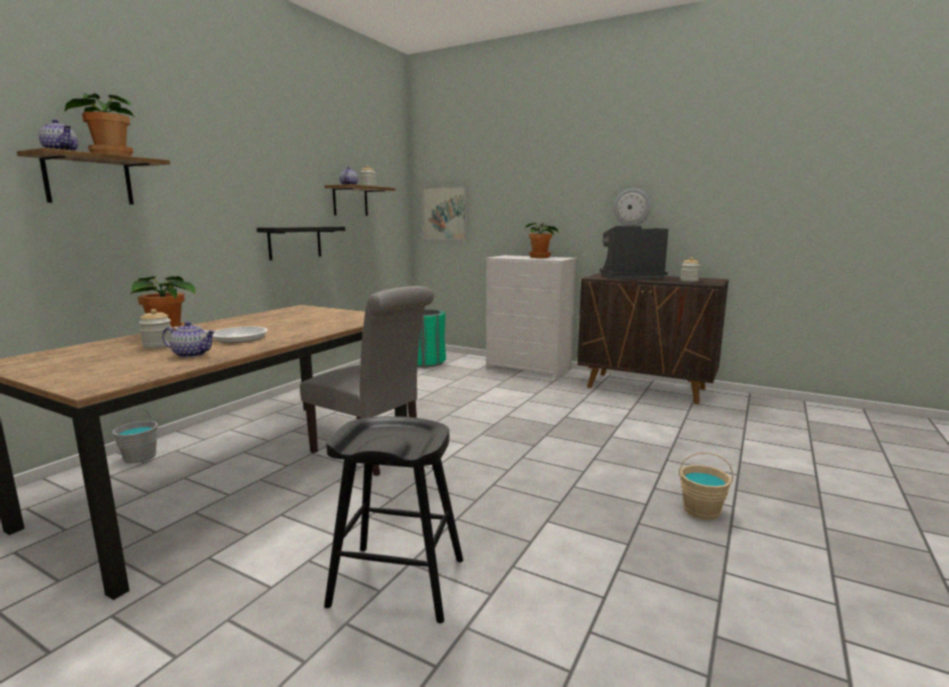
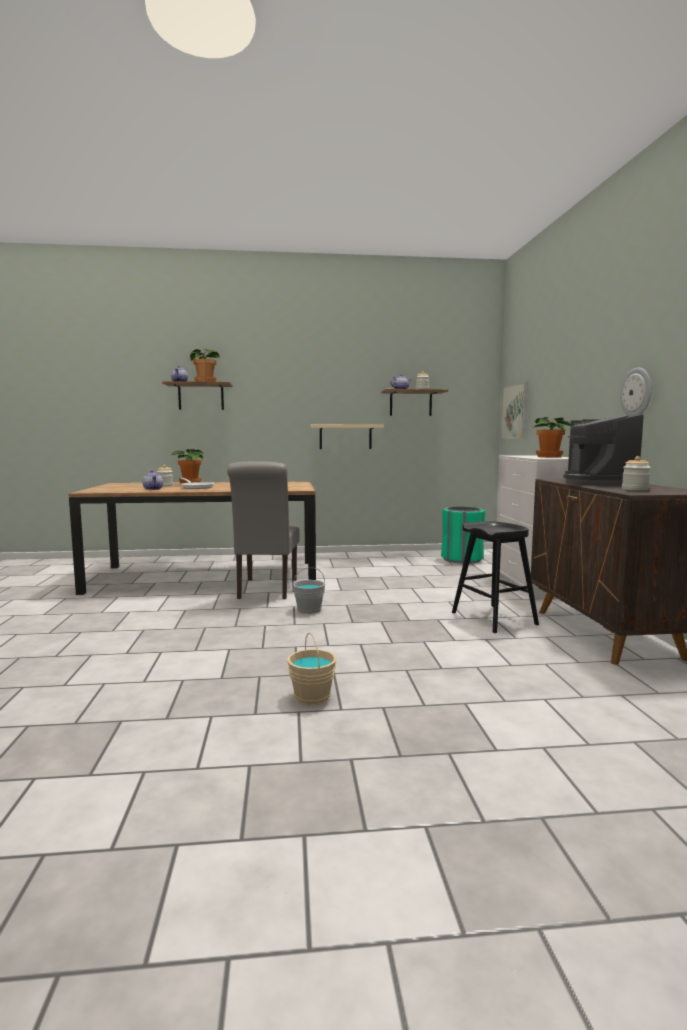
camera: 55 degrees right, 5 degrees down
grey bucket [112,407,158,464] -> grey bucket moved to [293,567,325,614]
black shelf [257,227,345,260] -> beige shelf [311,424,384,449]
black stool [324,416,463,623] -> black stool moved to [452,521,539,633]
coffee machine [600,226,668,279] -> coffee machine turned 135 degrees counterclockwise [563,414,644,484]

